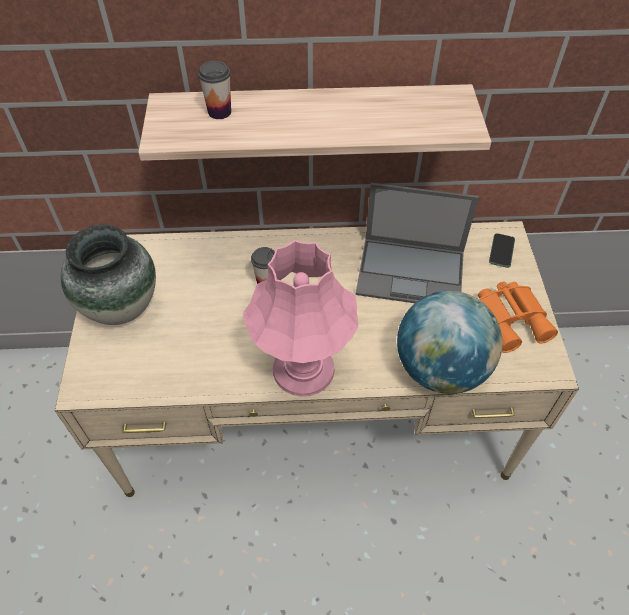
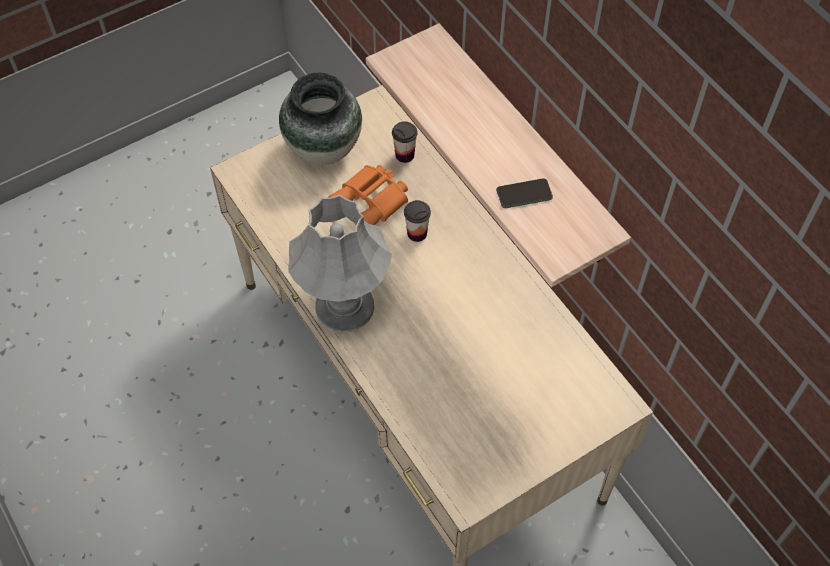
camera: 60 degrees right, 5 degrees up
cup [198,61,231,119] -> cup moved to [392,121,418,163]
pink table lamp [243,240,358,397] -> grey table lamp [288,194,392,332]
laptop [356,183,479,303] -> none
globe [397,291,503,394] -> none
orange binoculars [478,281,558,353] -> orange binoculars moved to [327,165,408,225]
phone [489,233,515,268] -> phone moved to [496,178,553,208]

